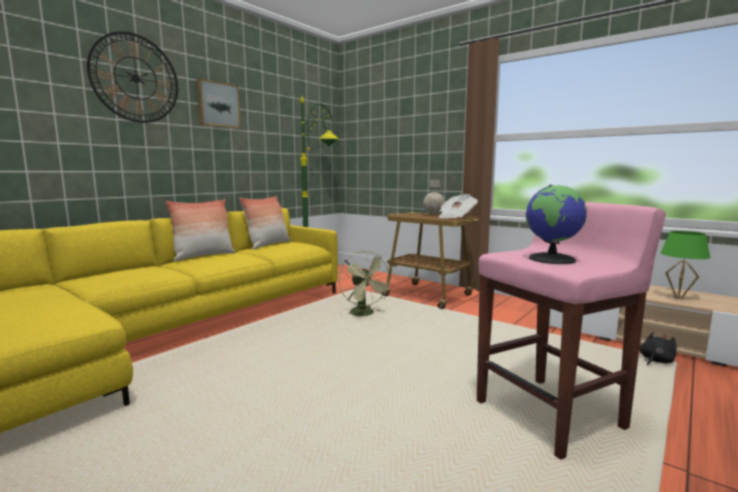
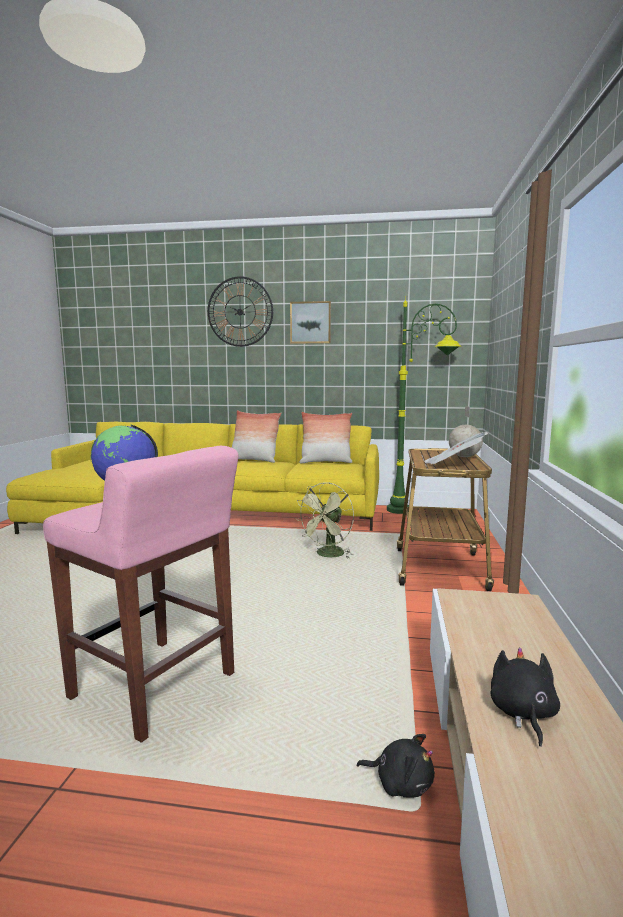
camera: 60 degrees right, 0 degrees up
green table lamp [660,231,710,299] -> black plush toy [491,648,560,747]

